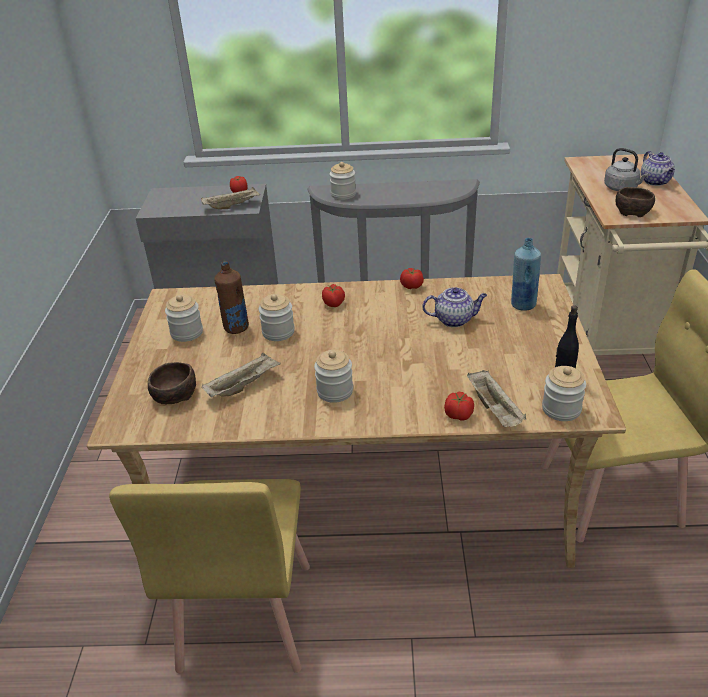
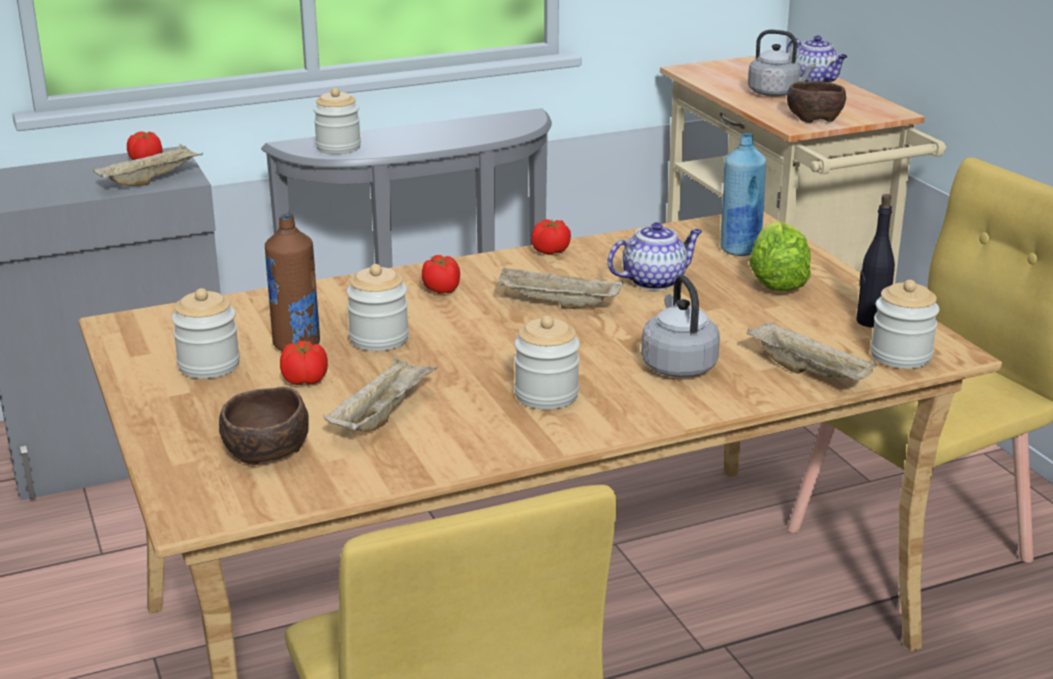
camera: 25 degrees left, 10 degrees down
tomato [444,391,474,421] -> tomato moved to [280,341,328,385]
none -> beige tray [498,267,623,309]
none -> grey kettle [641,275,720,377]
none -> lettuce [749,221,811,292]

